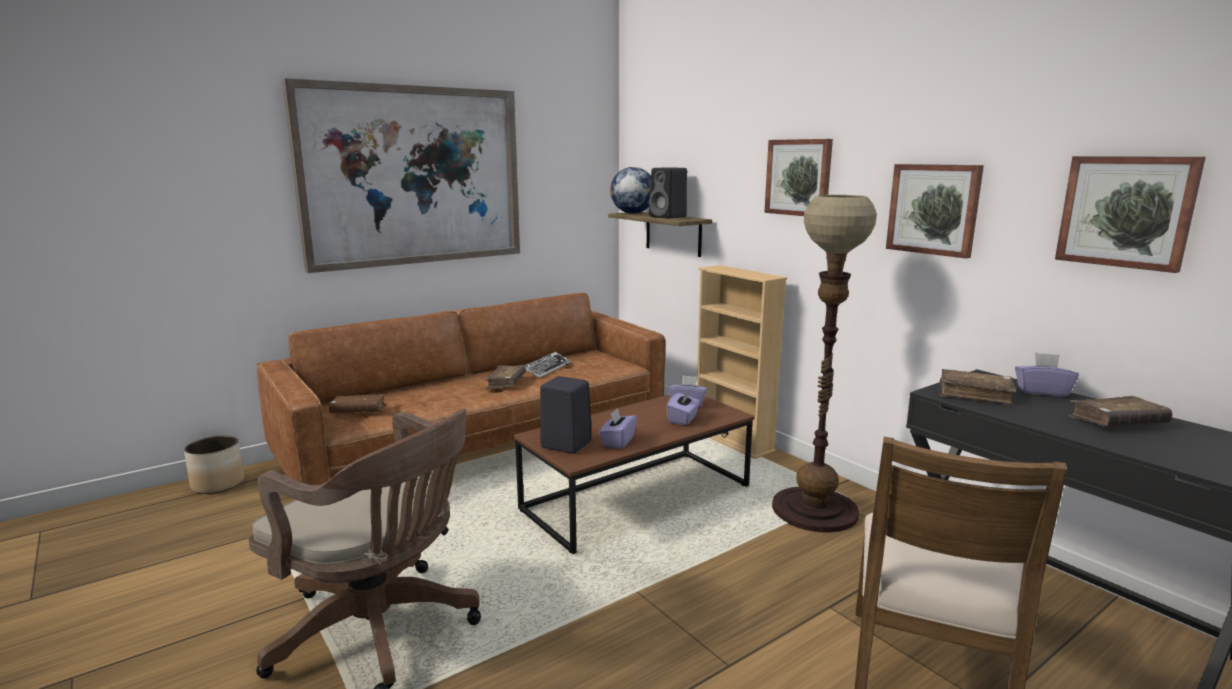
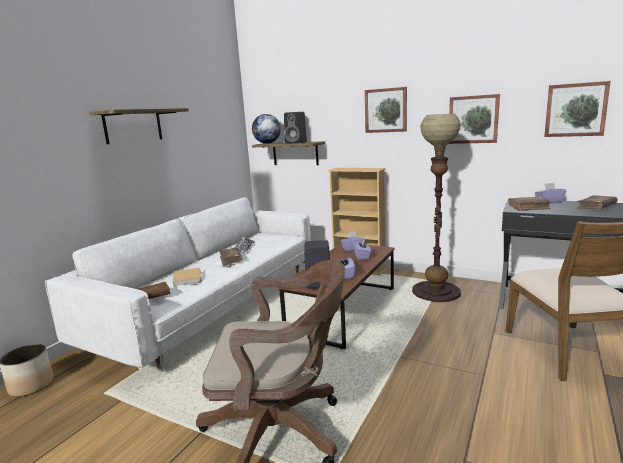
camera: 25 degrees left, 0 degrees up
brown sofa [257,293,665,485] -> white sofa [45,197,311,372]
picture [282,78,520,273] -> shelf [90,108,189,144]
none -> beige book [173,267,201,286]

